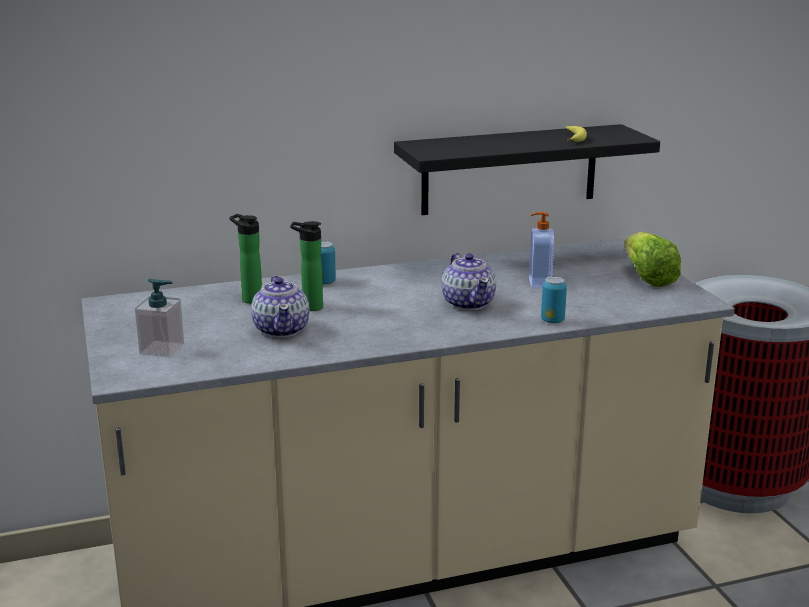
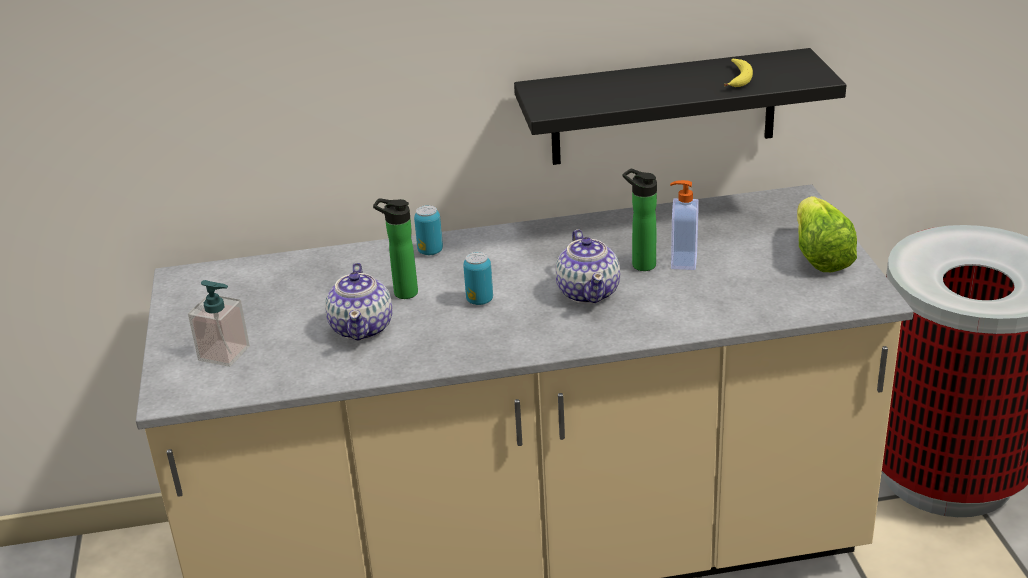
camera: 10 degrees right, 10 degrees up
bottle [229,214,262,304] -> bottle moved to [623,169,657,271]
can [541,276,567,323] -> can moved to [463,252,493,305]

